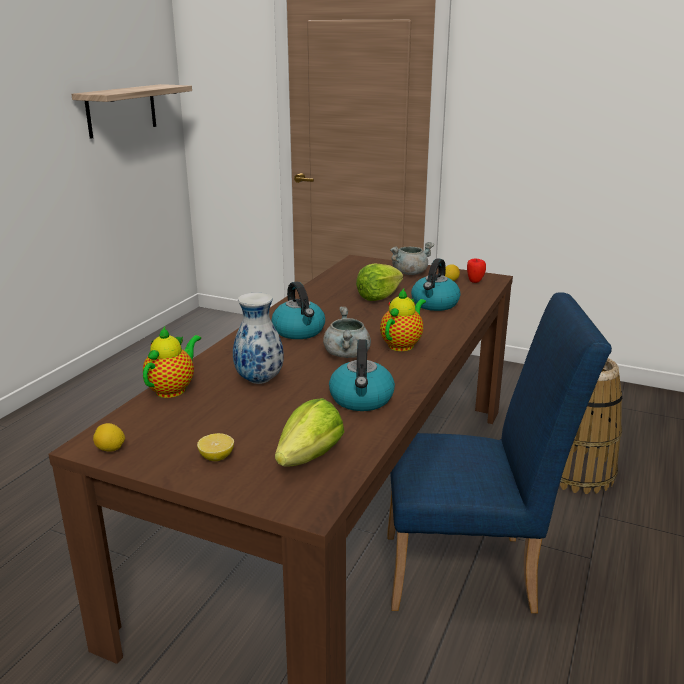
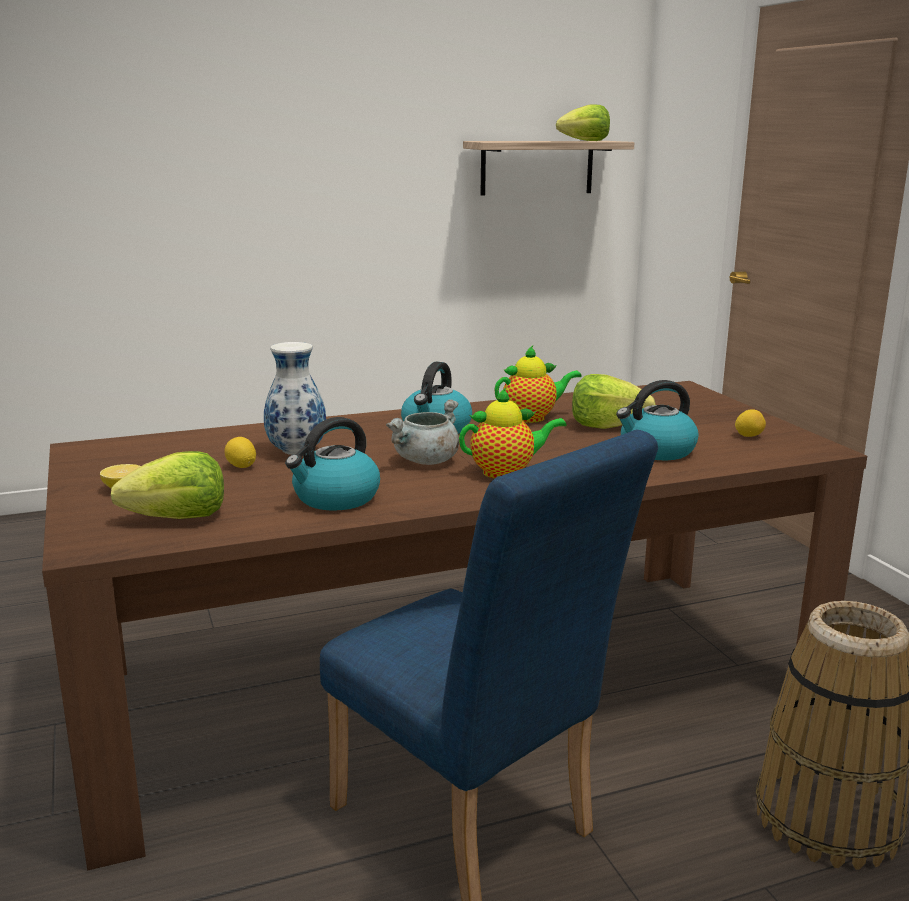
camera: 45 degrees right, 5 degrees down
lemon [93,423,125,451] -> lemon moved to [224,437,256,468]
teapot [143,327,201,398] -> teapot moved to [494,346,581,423]
grey cooking pot [390,242,434,275] -> none
apple [467,259,486,283] -> none
none -> lettuce [556,105,610,141]

